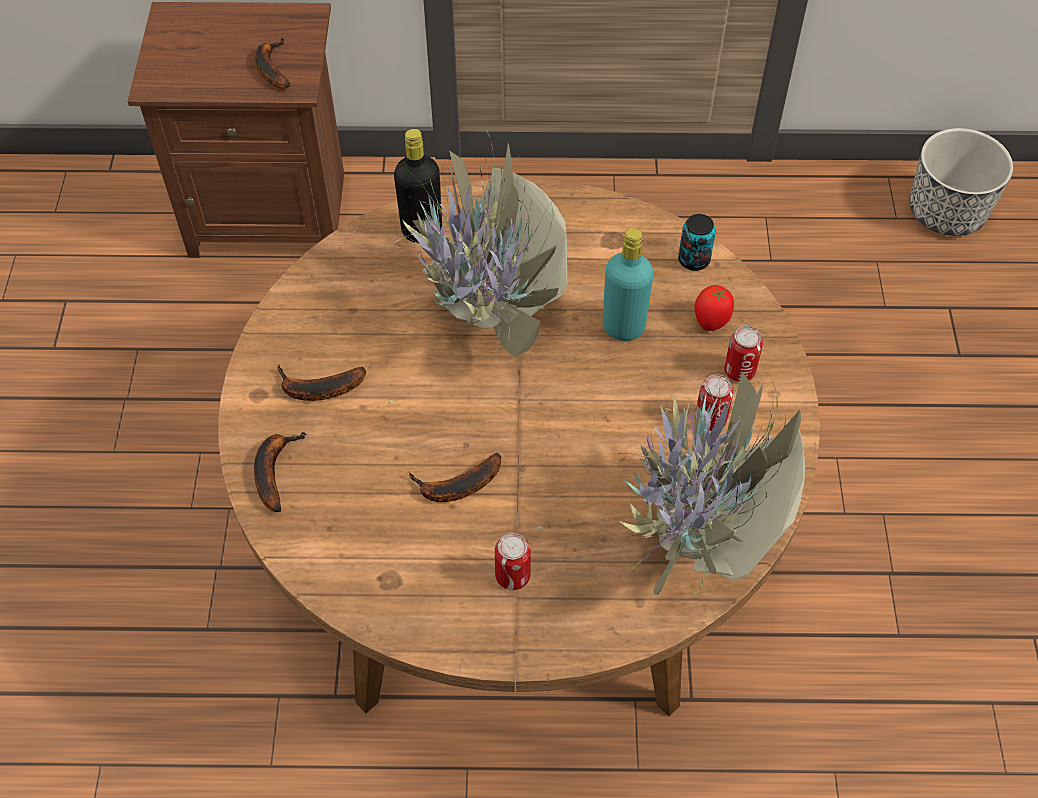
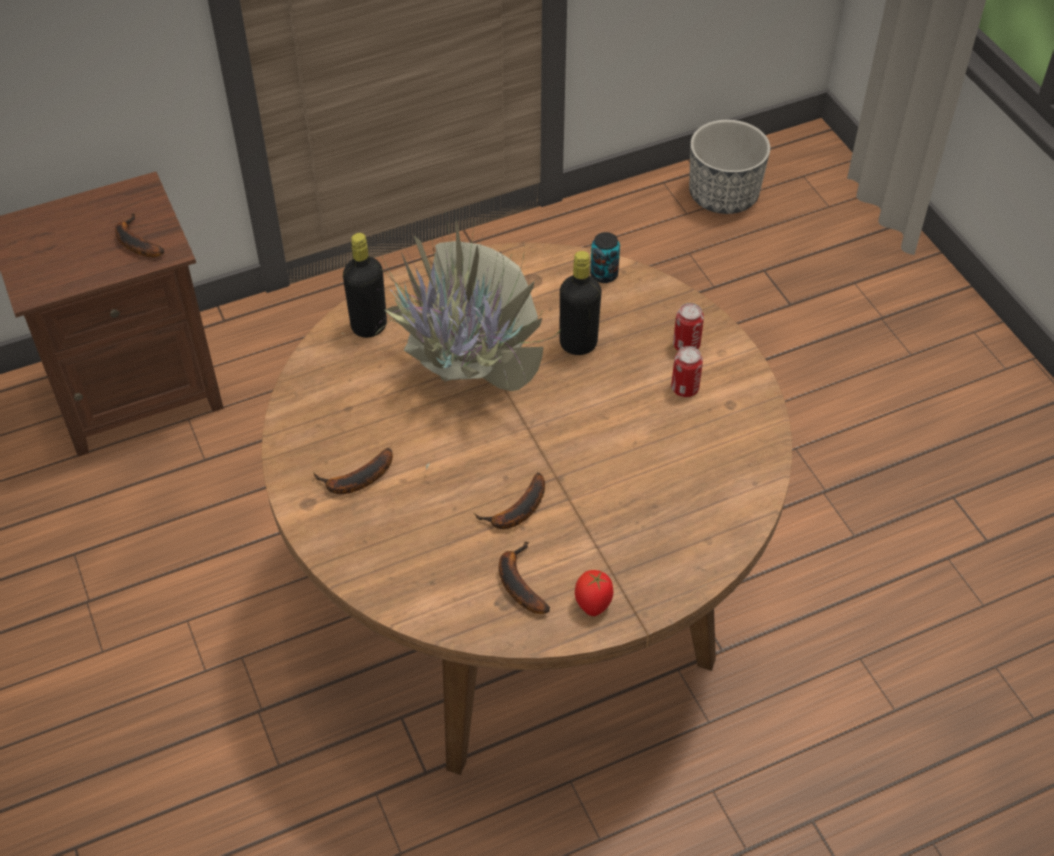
camera: 25 degrees left, 5 degrees down
banana [254,432,307,512] -> banana moved to [499,541,550,614]
can [495,533,531,590] -> none
potted plant [537,367,805,595] -> none
turquoise bottle [602,228,654,341] -> black bottle [560,251,601,355]
tomato [695,285,734,331] -> tomato moved to [575,570,613,616]

